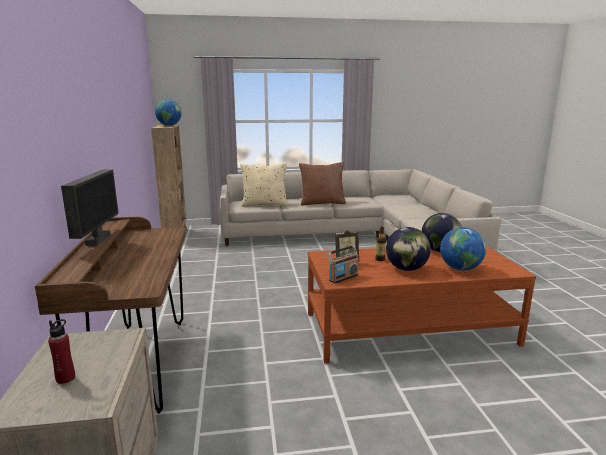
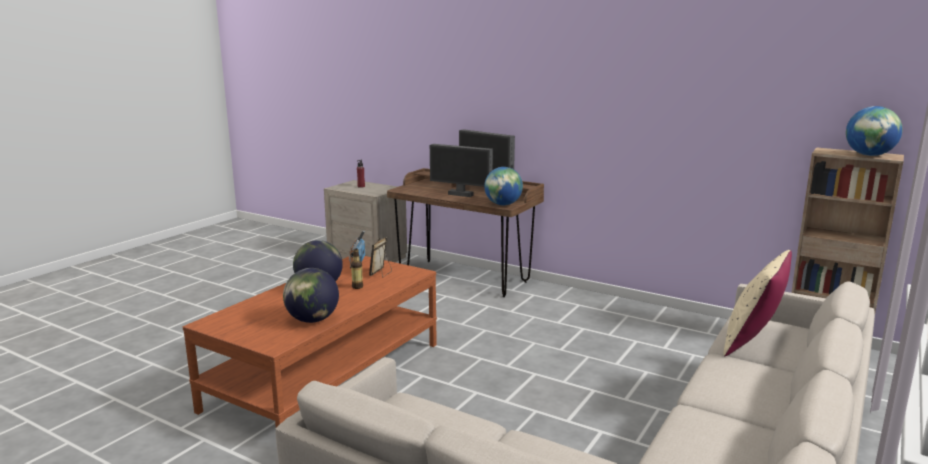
camera: 130 degrees right, 0 degrees up
brown pillow [299,162,346,206] -> none
globe [440,227,486,271] -> globe moved to [484,167,523,205]
none -> monitor [430,144,493,197]

